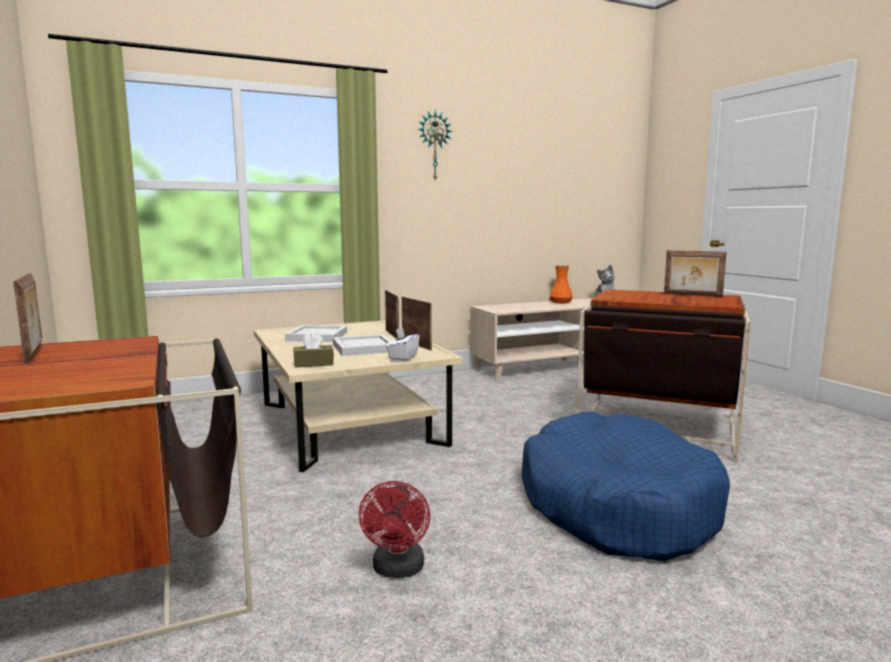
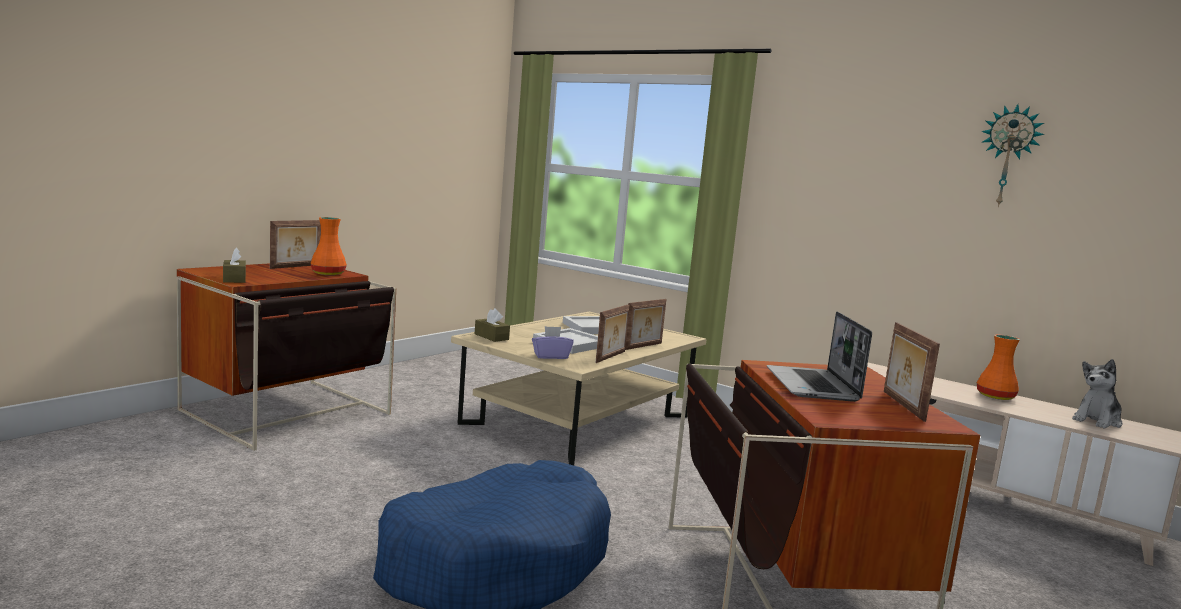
camera: 60 degrees right, 0 degrees up
red fan [359,481,430,578] -> none
white tissue box [386,327,420,361] -> purple tissue box [532,326,574,359]
wall clock [418,110,453,182] -> wall clock moved to [981,104,1045,207]
none -> brown tissue box [223,247,246,283]
none -> orange vase [311,217,347,275]
none -> laptop [767,312,872,402]

